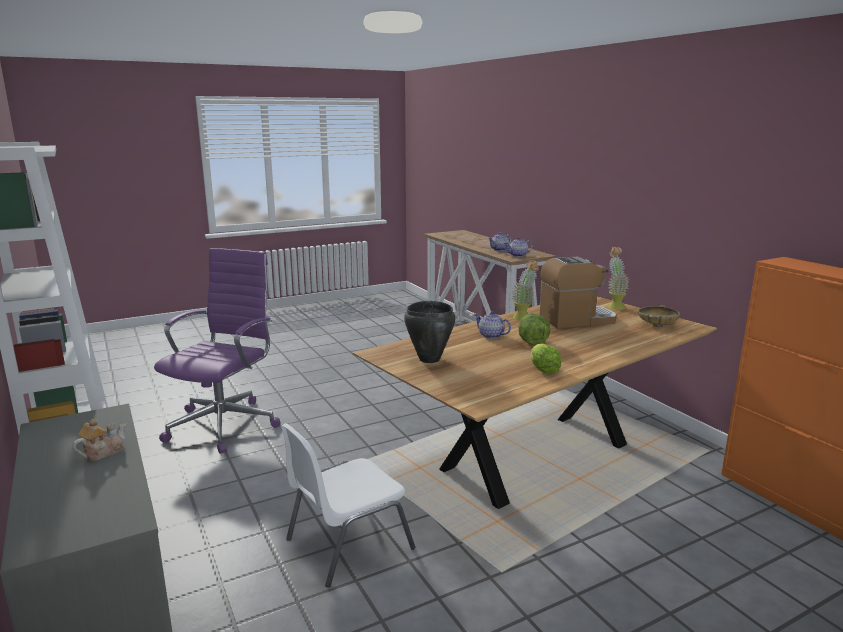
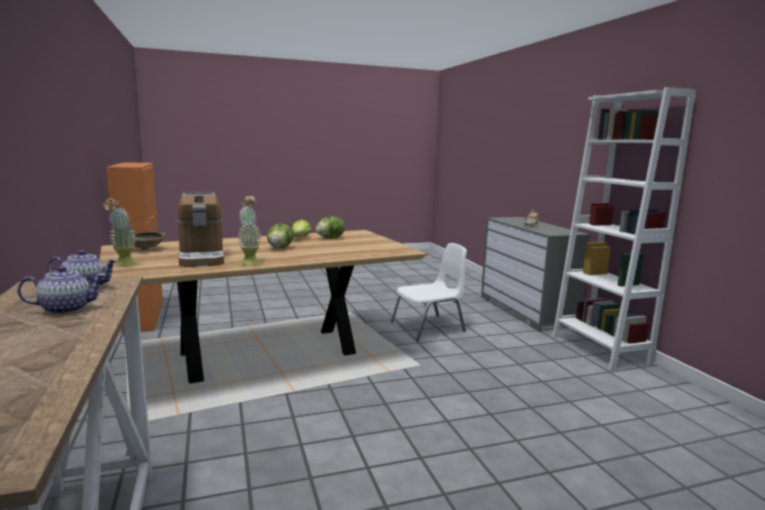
camera: 170 degrees left, 5 degrees down
purple office chair [154,248,281,454] -> none
black cooking pot [404,301,455,363] -> none
teapot [474,311,511,339] -> none
coffee machine [540,257,617,329] -> coffee machine turned 105 degrees counterclockwise [177,192,224,267]
none -> lettuce [316,216,345,238]

